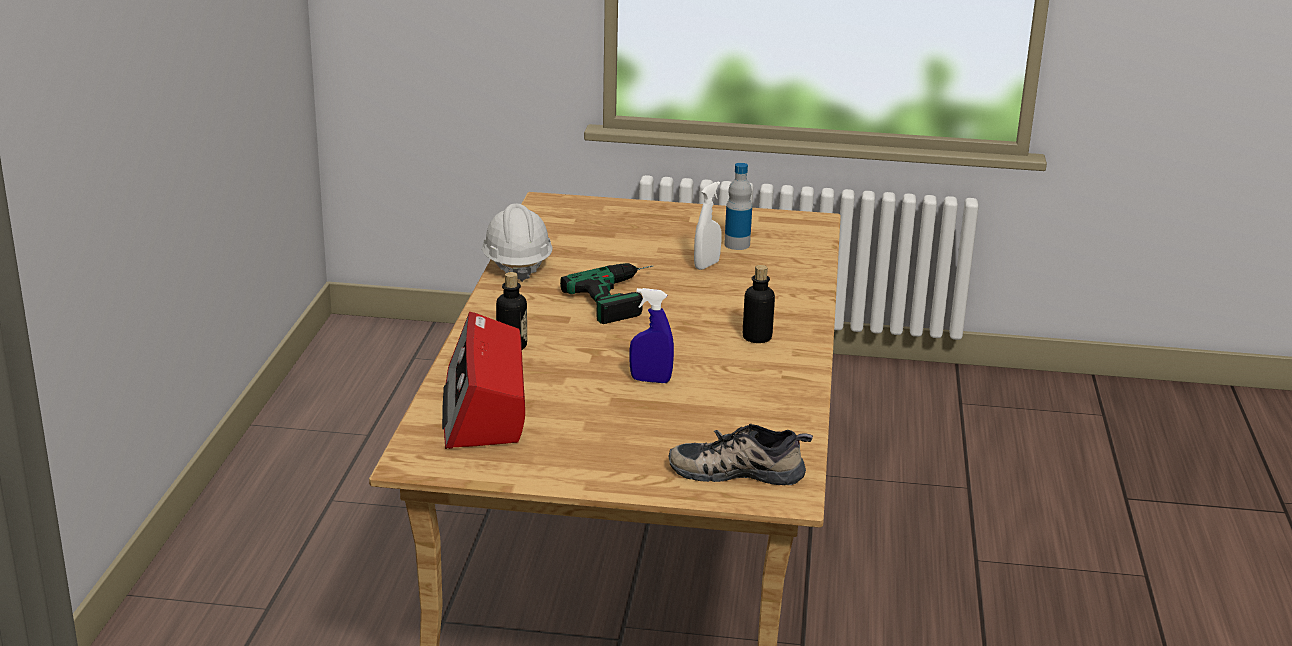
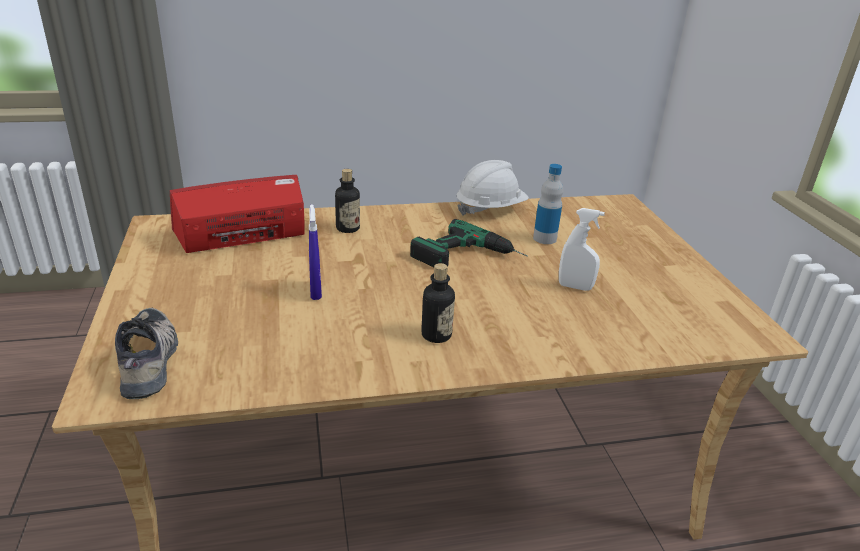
camera: 70 degrees right, 5 degrees up
bottle [724,163,752,250] -> bottle moved to [533,164,563,244]

